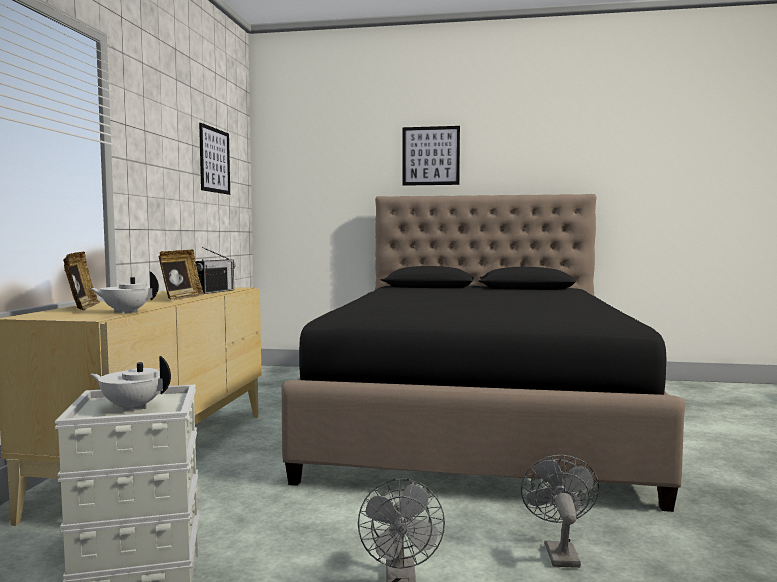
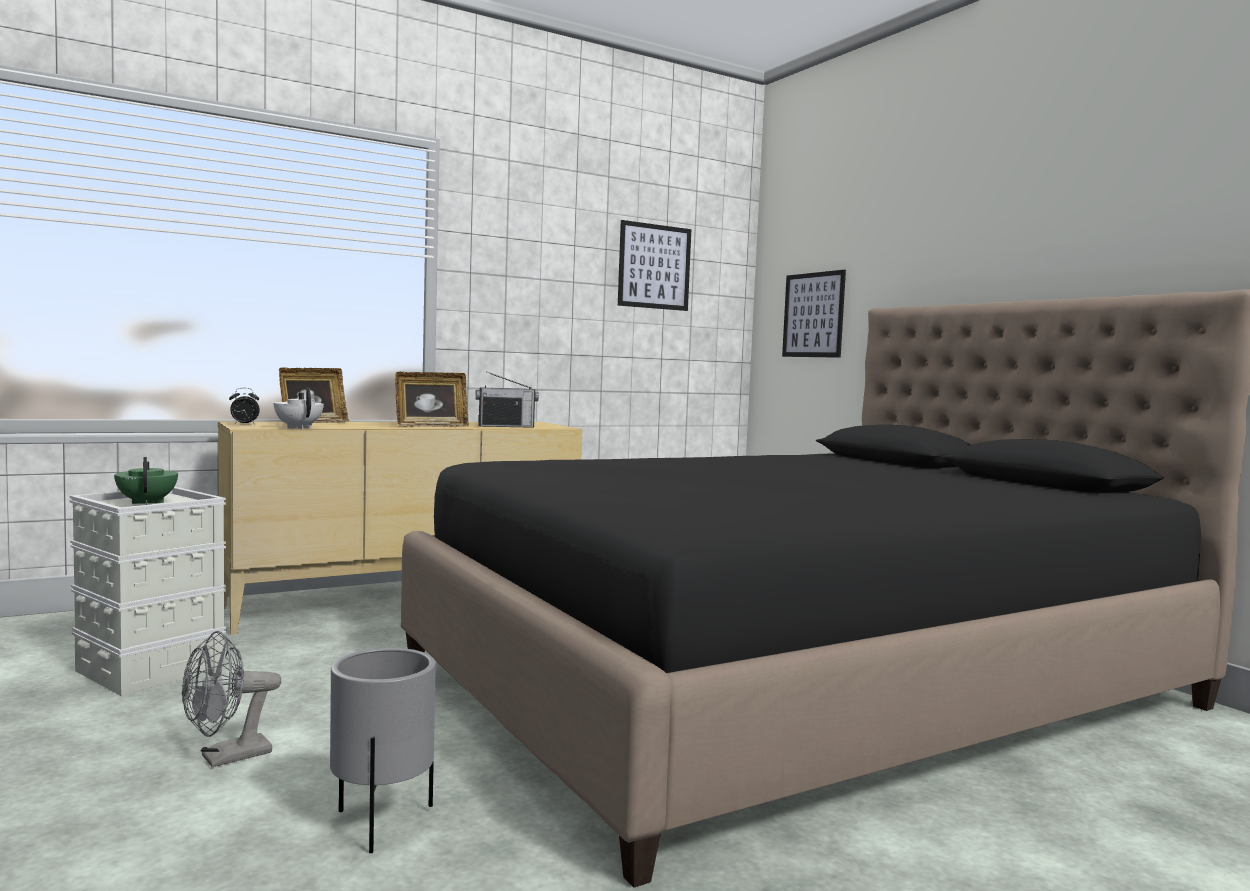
camera: 50 degrees right, 0 degrees up
white teapot [91,356,171,412] -> green teapot [114,457,178,505]
picture [402,126,460,186] -> picture moved to [782,270,846,358]
grey fan [521,455,599,568] -> grey planter [330,648,436,853]
none -> alarm clock [229,388,260,425]

